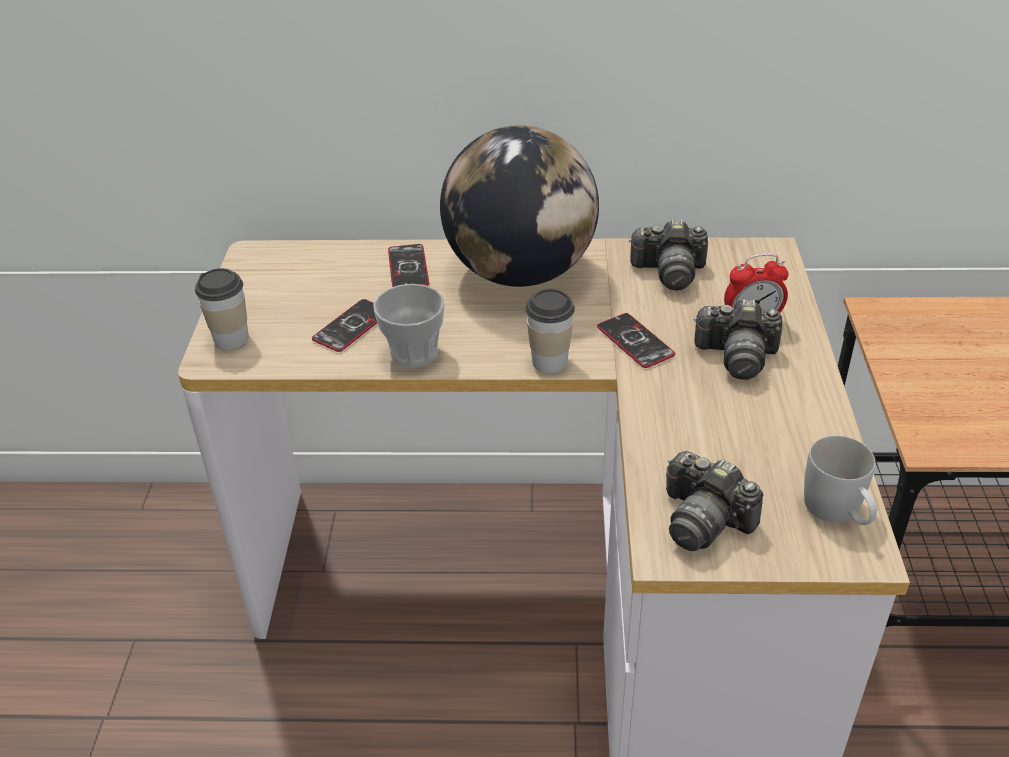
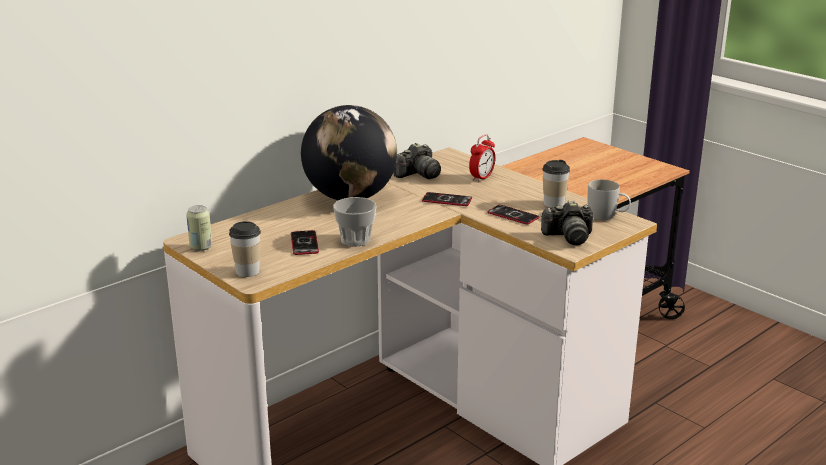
camera: 45 degrees left, 15 degrees down
phone [388,244,429,287] -> phone moved to [487,205,539,225]
cup [525,288,575,373] -> cup moved to [542,160,570,208]
camera [693,299,782,380] -> none
none -> can [186,205,212,251]

